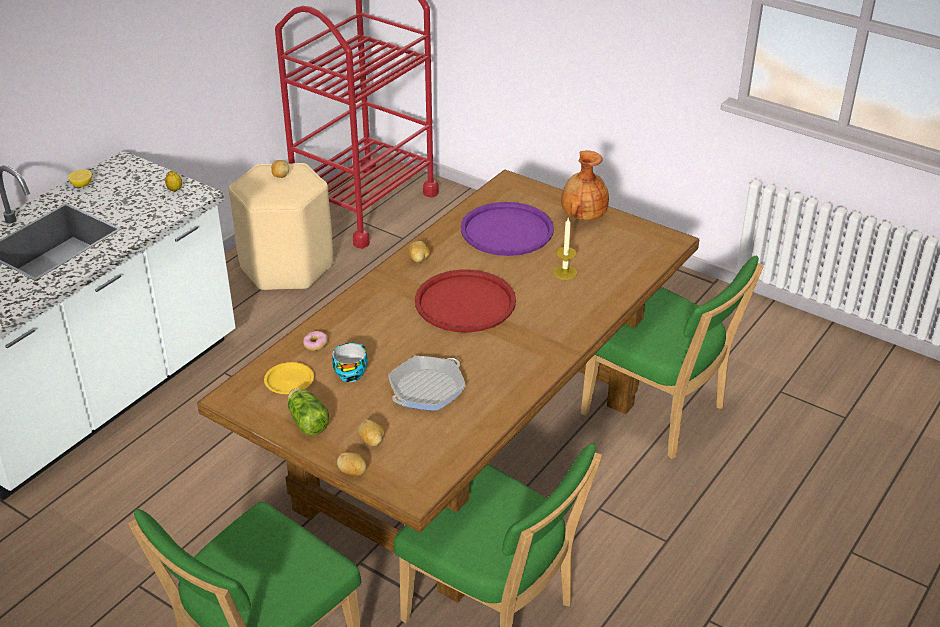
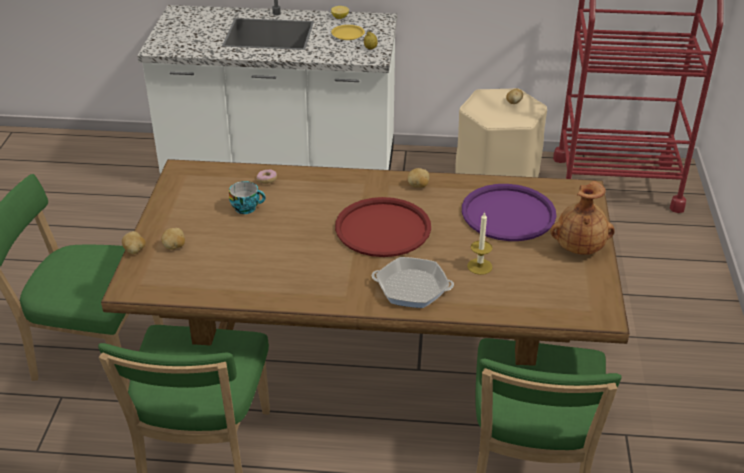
camera: 60 degrees right, 0 degrees up
yellow plate [264,362,314,394] -> yellow plate moved to [331,25,365,40]
lettuce [288,388,329,436] -> none
frying pan [388,356,466,411] -> frying pan moved to [372,257,454,308]

